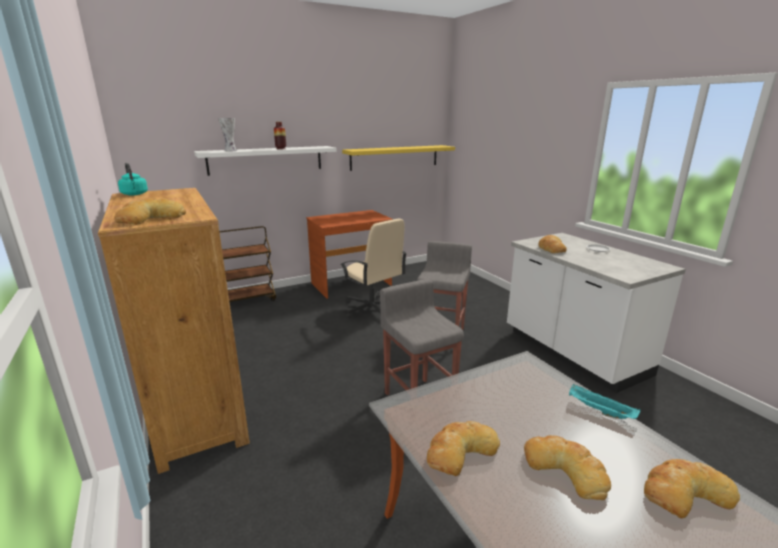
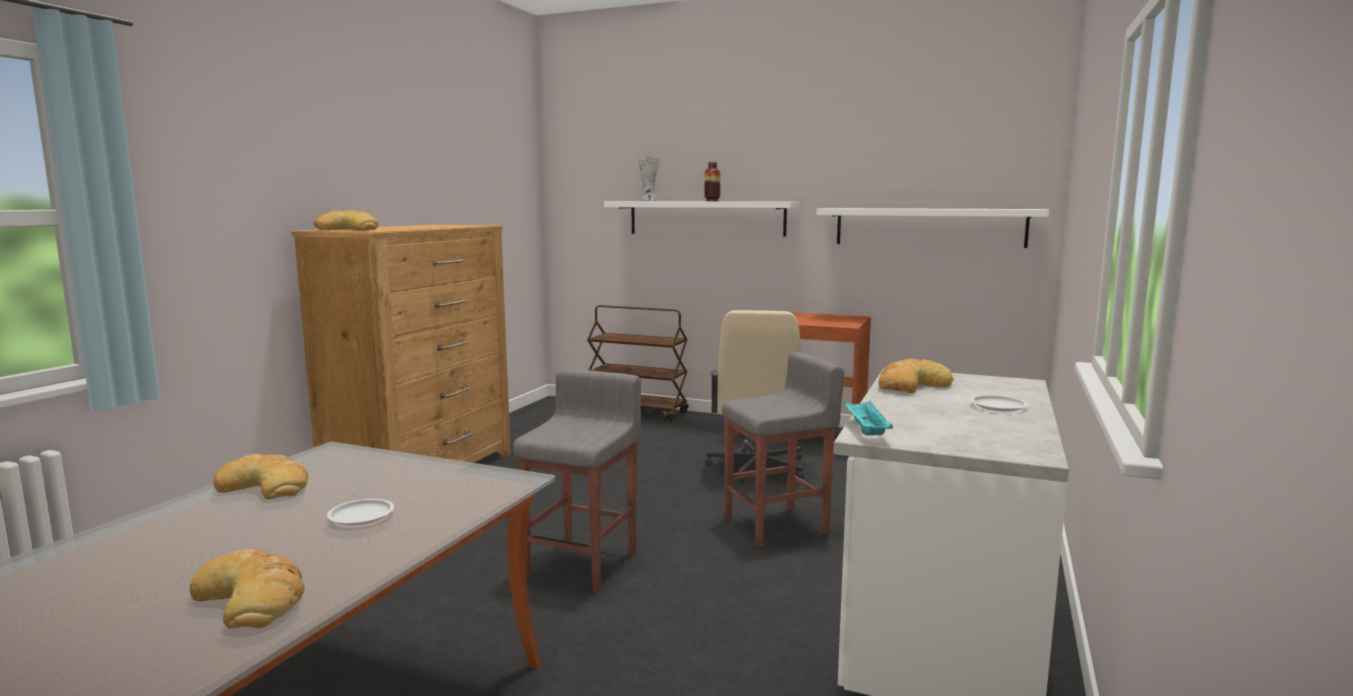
camera: 50 degrees right, 10 degrees down
turquoise kettle [118,163,148,195] -> none
yellow shelf [342,145,455,171] -> white shelf [816,208,1049,248]
bread [524,435,611,500] -> none
turquoise tray [569,384,641,419] -> turquoise tray moved to [844,401,893,436]
none -> white plate [327,499,394,525]

